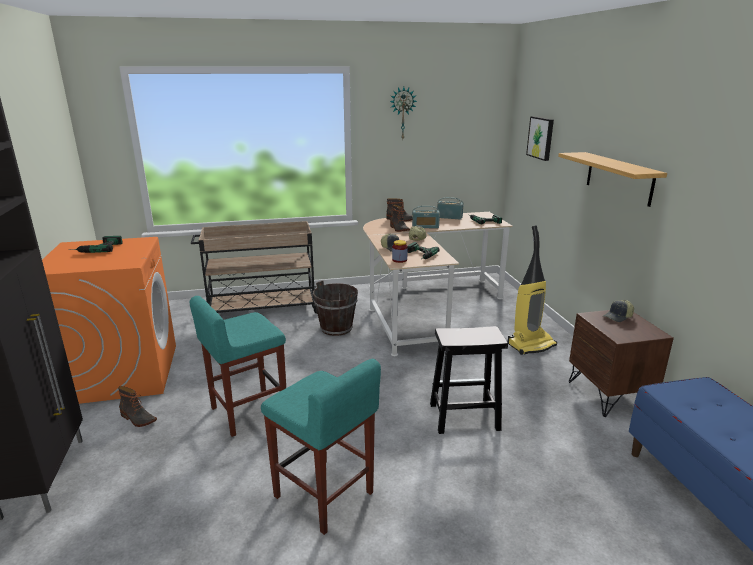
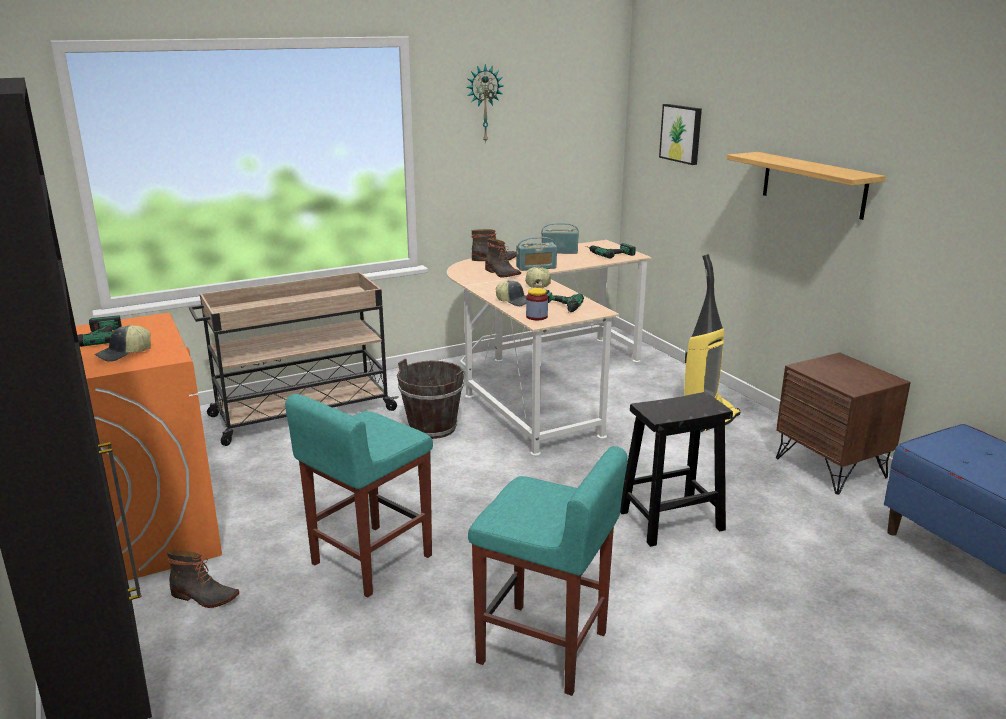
camera: 15 degrees left, 0 degrees up
cap [603,300,634,322] -> cap moved to [94,325,151,362]

